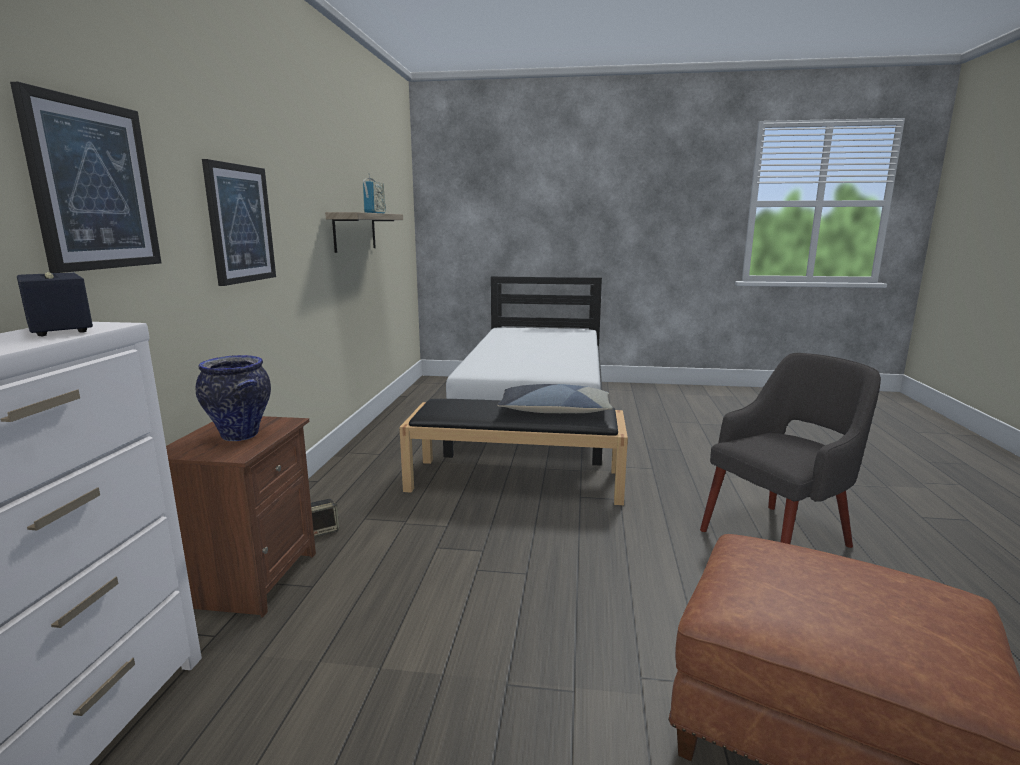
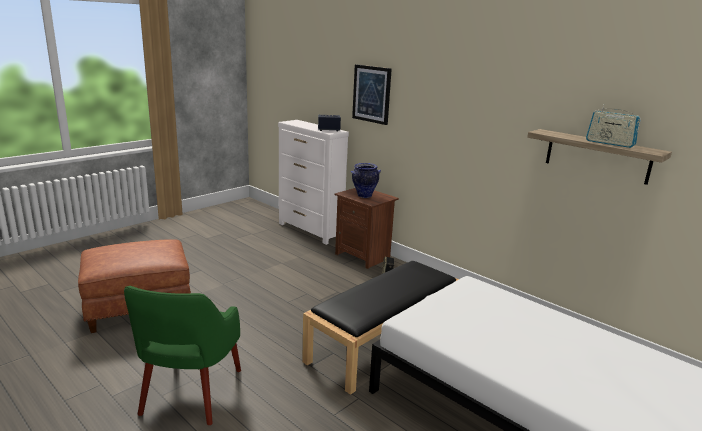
camera: 125 degrees right, 5 degrees up
picture [202,159,276,286] -> none
pillow [497,384,613,413] -> none
grey armchair [700,353,881,548] -> green armchair [124,286,241,425]

